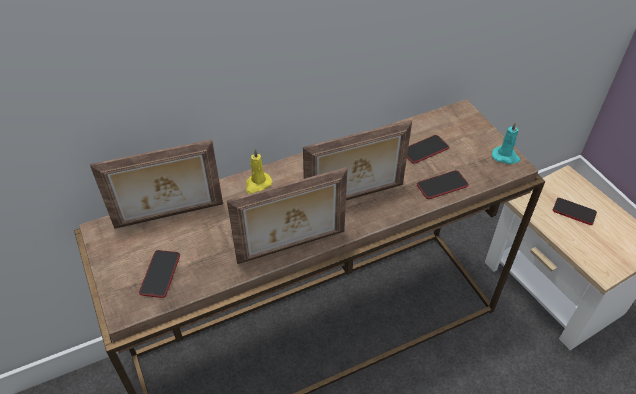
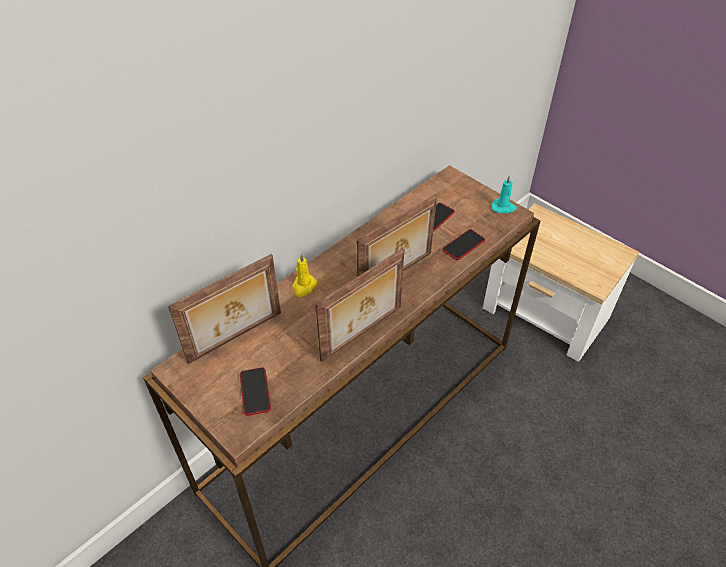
camera: 20 degrees left, 0 degrees up
phone [553,198,597,225] -> none

